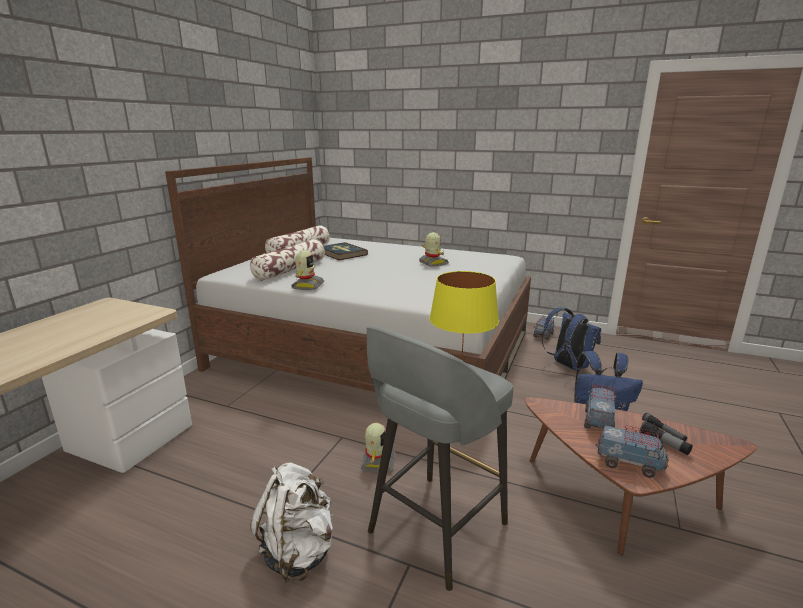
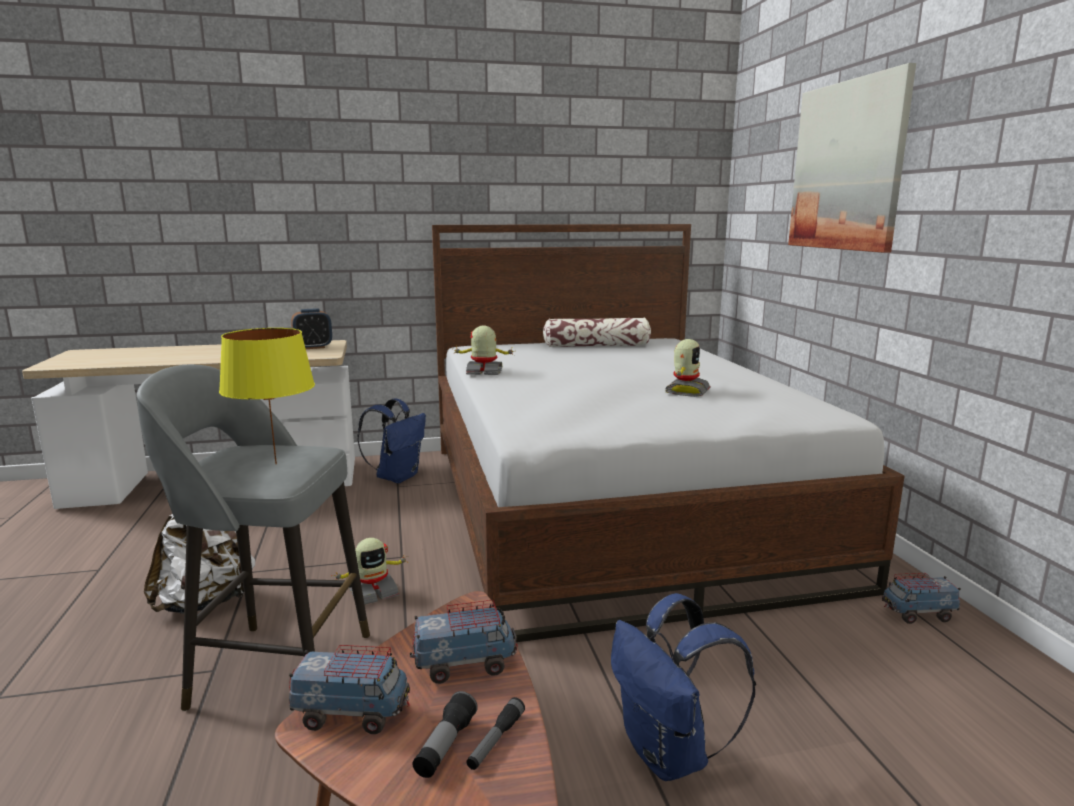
camera: 55 degrees right, 5 degrees down
pillow [250,239,325,281] -> none
toy robot [291,250,324,290] -> toy robot turned 150 degrees counterclockwise [455,326,515,375]
book [323,242,368,260] -> none
blue backpack [542,308,601,370] -> blue backpack moved to [357,398,426,483]
toy truck [595,424,669,478] -> toy truck turned 75 degrees counterclockwise [289,645,410,734]
none -> alarm clock [291,308,332,349]
none -> picture [788,63,916,253]

